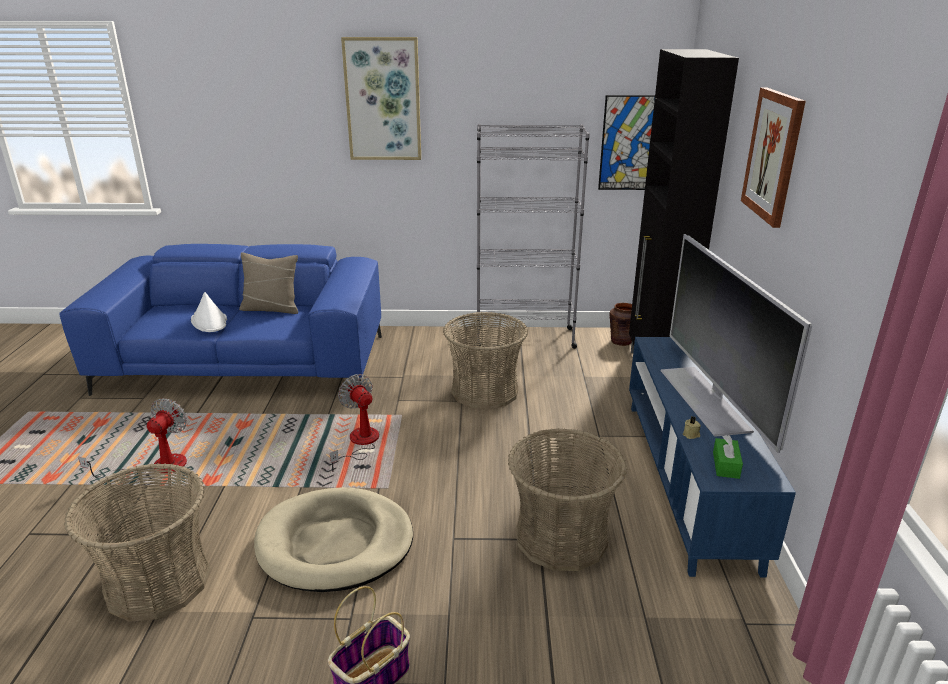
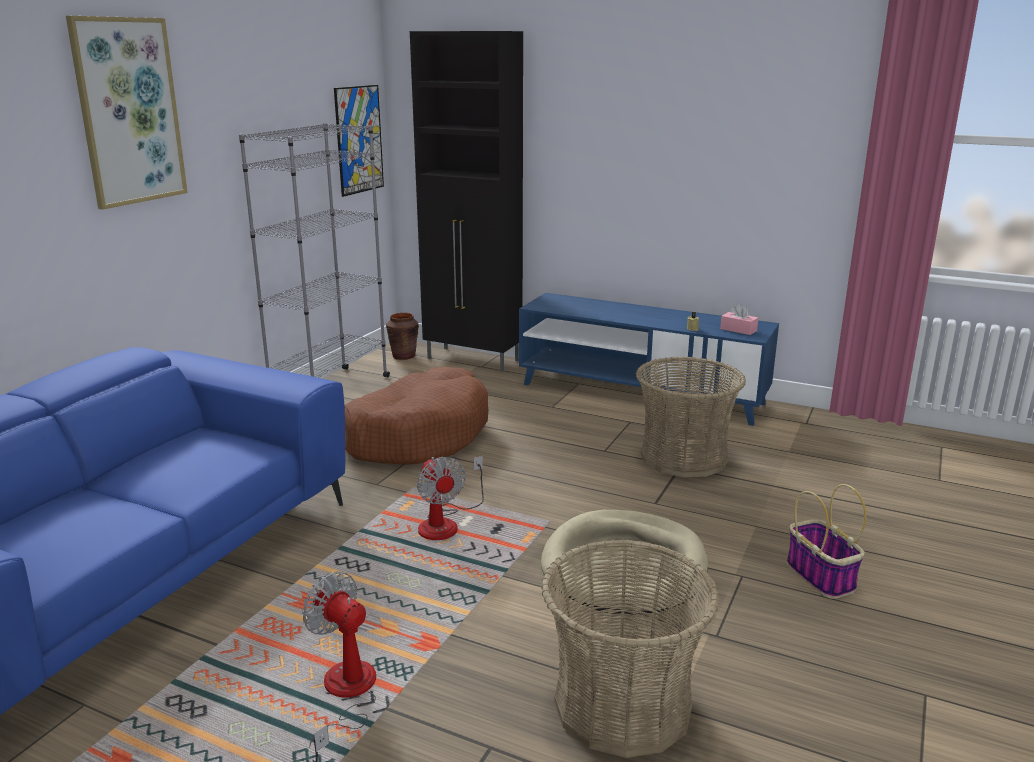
camera: 65 degrees left, 5 degrees down
white hat [191,292,227,332] -> none
beige pillow [239,252,298,314] -> none
fan [330,374,379,472] -> fan turned 105 degrees counterclockwise [417,456,484,540]
basket [443,312,528,409] -> brown dog bed [345,367,488,465]
television [660,234,812,453] -> none
green tissue box [713,435,743,479] -> pink tissue box [720,304,758,335]
picture [741,88,806,228] -> none

